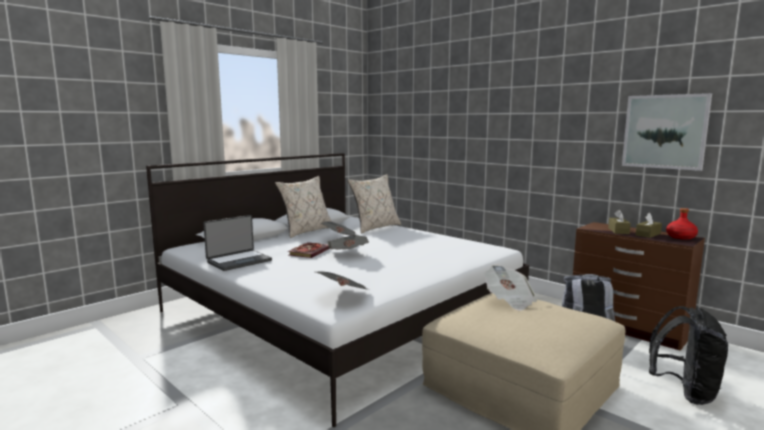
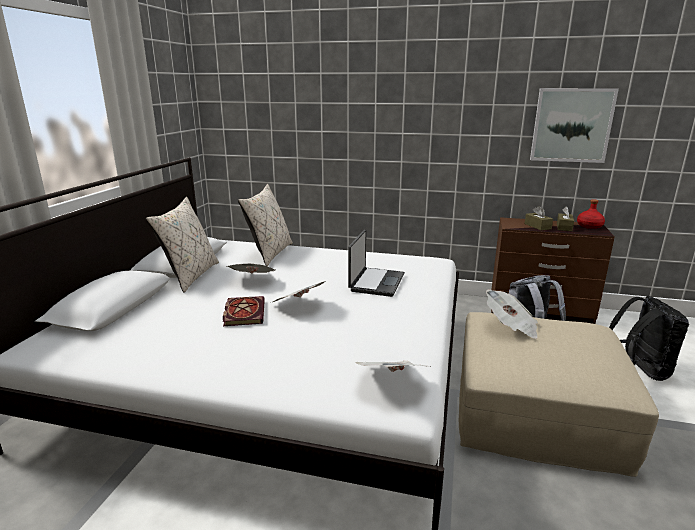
camera: 30 degrees left, 10 degrees up
laptop [203,215,272,271] -> laptop moved to [348,230,405,297]

